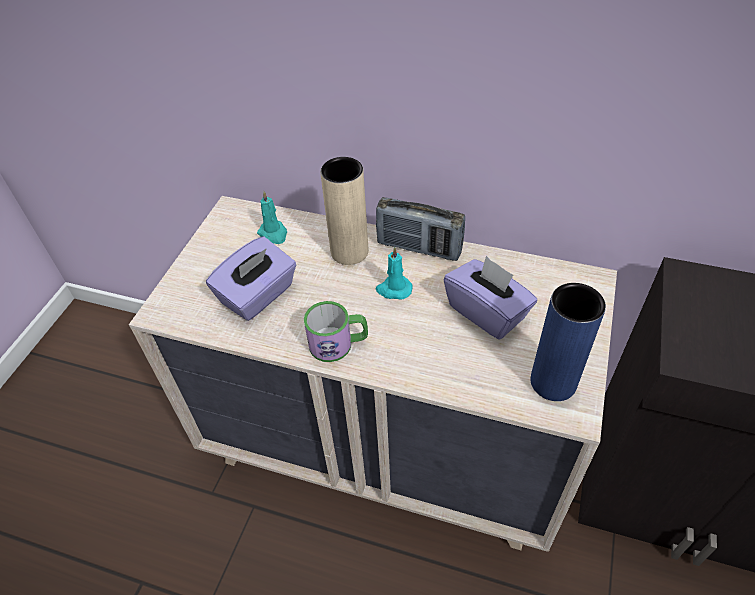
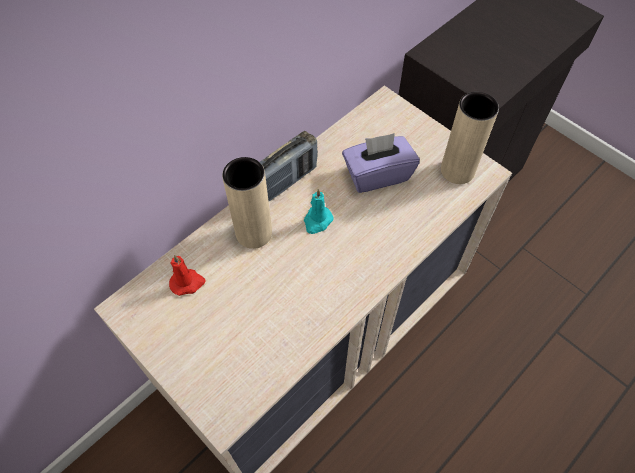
camera: 65 degrees left, 10 degrees up
purple tissue box [206,236,296,321] -> none
turquoise candle [257,191,287,244] -> red candle [169,255,206,296]
mug [304,301,368,362] -> none
blue vase [531,283,606,401] -> beige vase [441,92,499,184]

